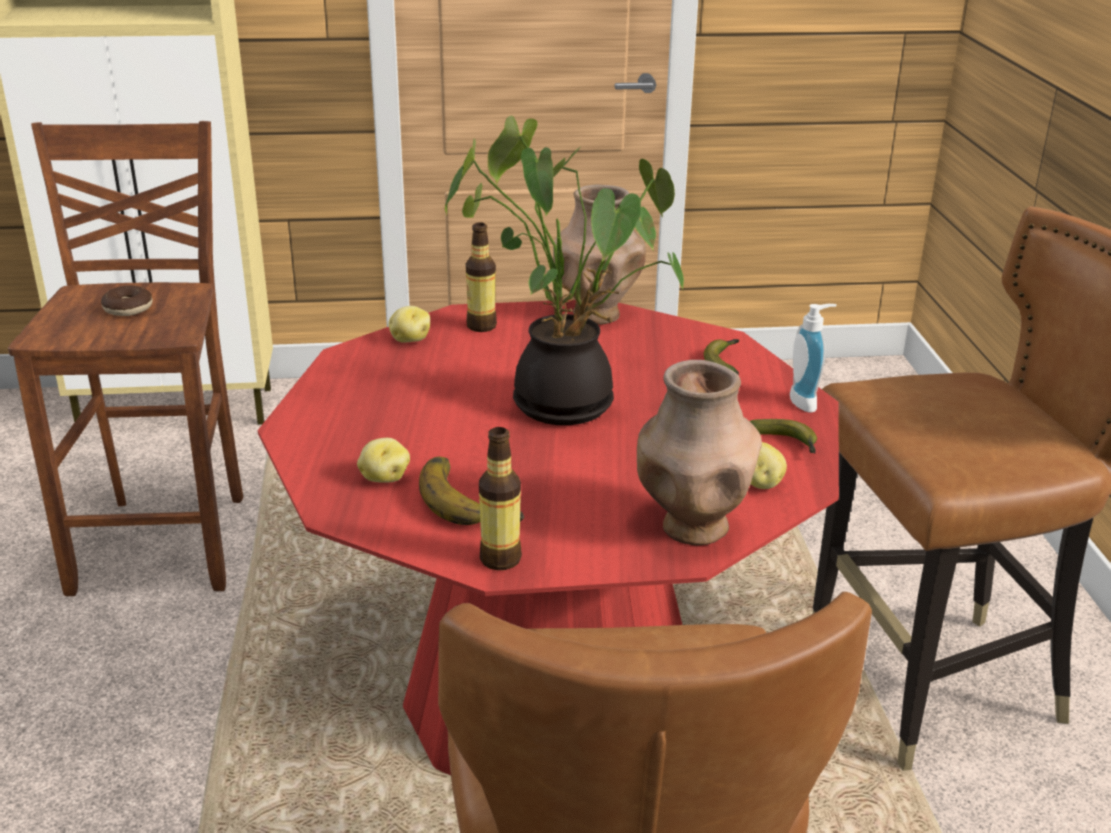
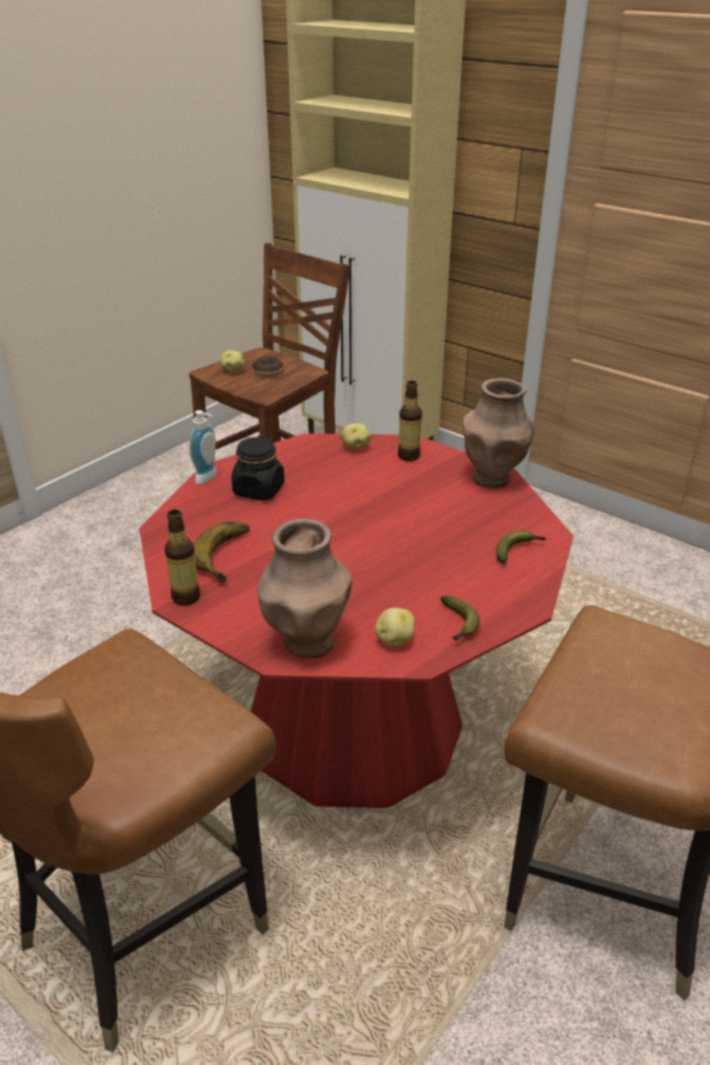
camera: 45 degrees right, 5 degrees up
potato [357,438,410,483] -> potato moved to [220,350,244,373]
potted plant [445,116,684,425] -> none
soap dispenser [790,304,836,413] -> soap dispenser moved to [189,410,217,484]
none -> black jar [231,436,285,500]

